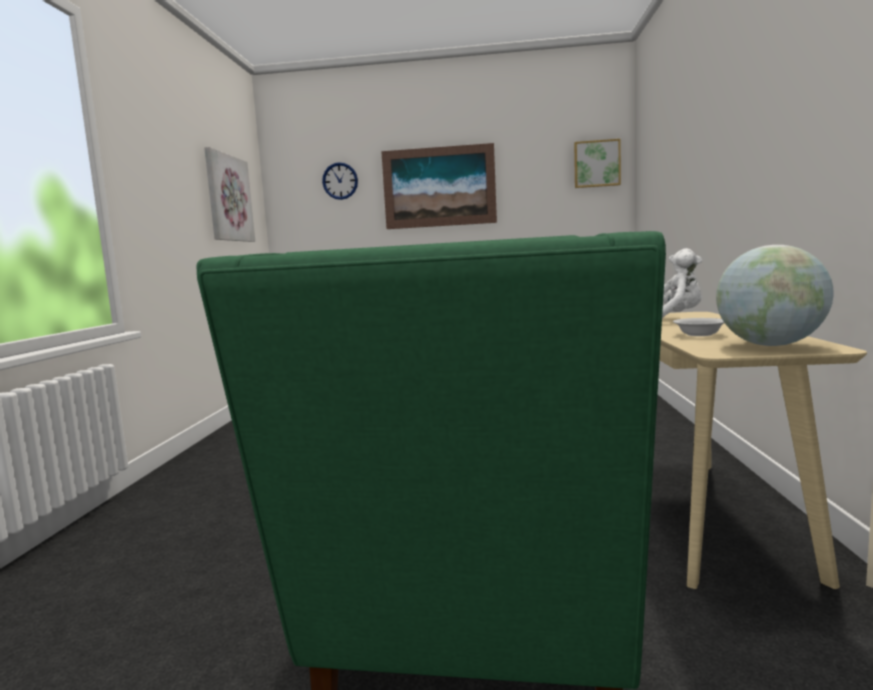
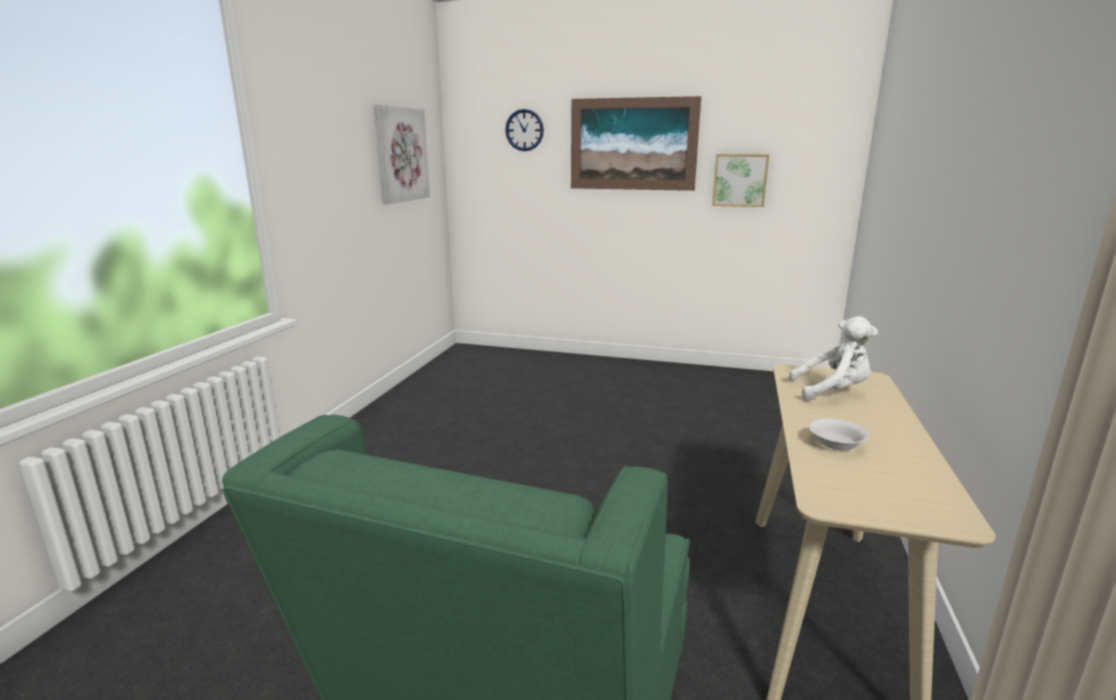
camera: 10 degrees right, 10 degrees up
picture [574,139,621,188] -> picture moved to [712,154,769,207]
globe [716,245,834,346] -> none

